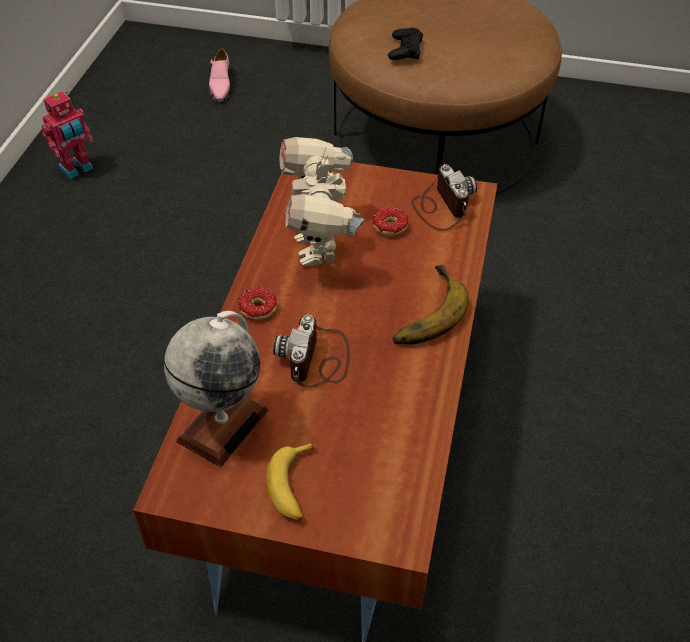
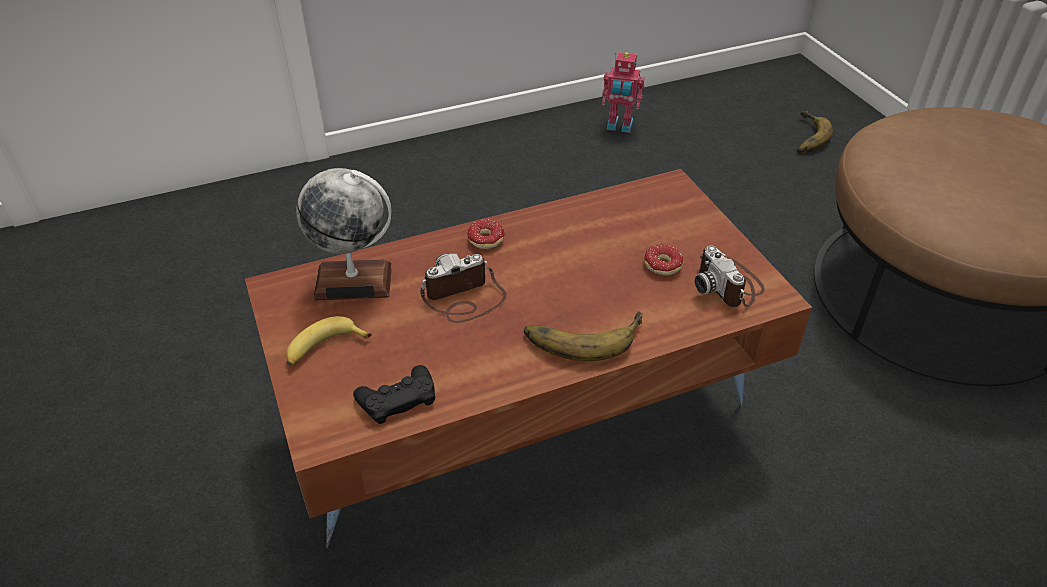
camera: 55 degrees right, 5 degrees down
pink shoe [209,48,231,102] -> banana [797,110,833,153]
toy robot [280,137,365,266] -> none
black game controller [388,28,423,60] -> black game controller moved to [353,365,435,424]
camera [411,164,477,231] -> camera turned 120 degrees clockwise [695,245,765,307]

